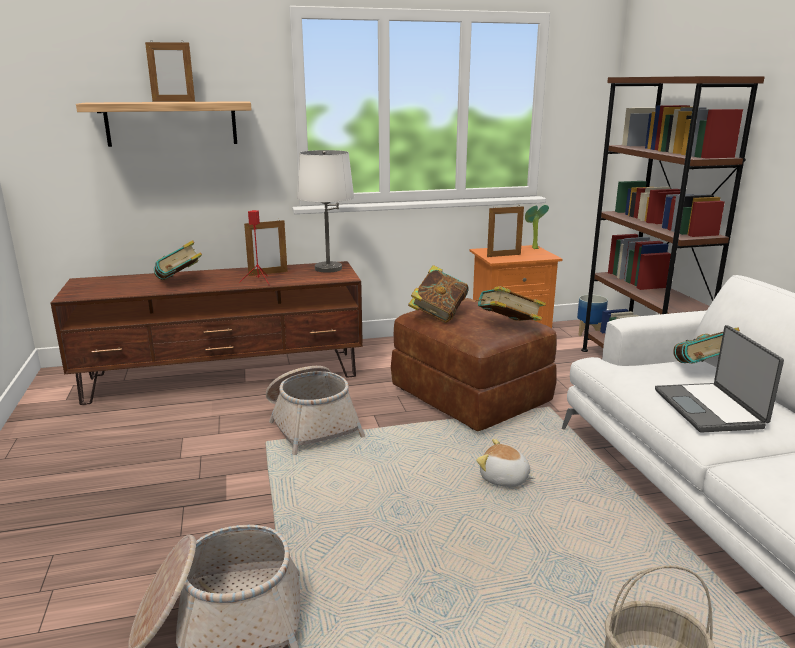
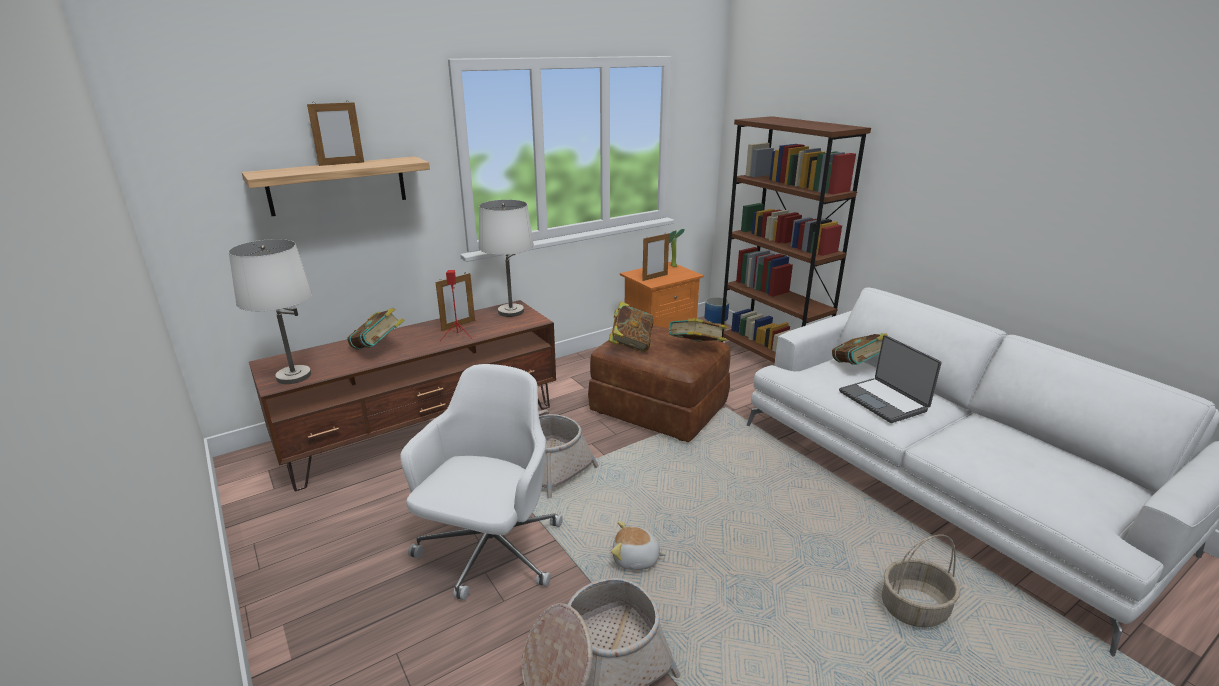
camera: 20 degrees left, 5 degrees up
plush toy [476,439,535,487] -> plush toy moved to [611,521,667,570]
none -> white table lamp [229,239,312,384]
none -> white office chair [400,364,563,600]

